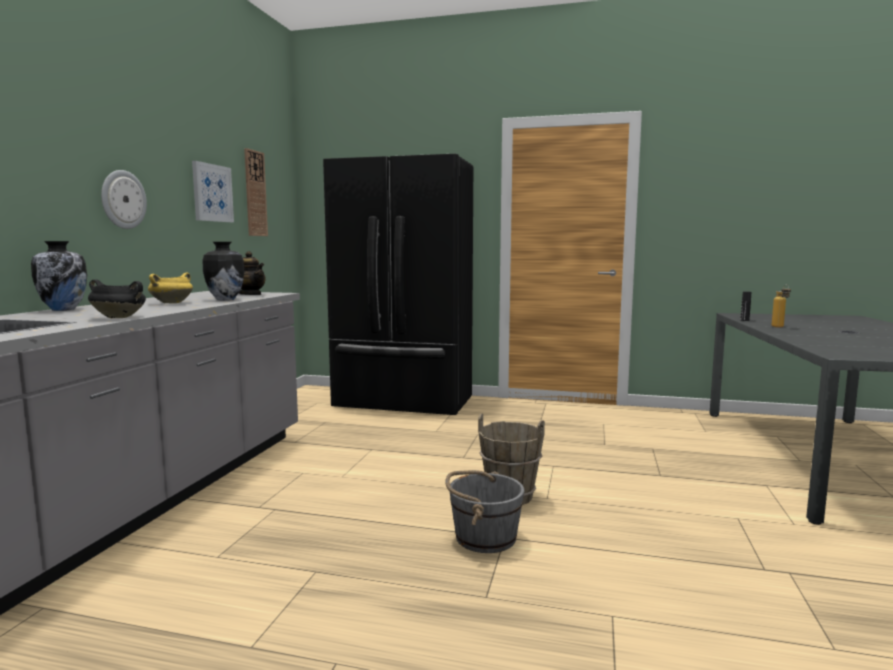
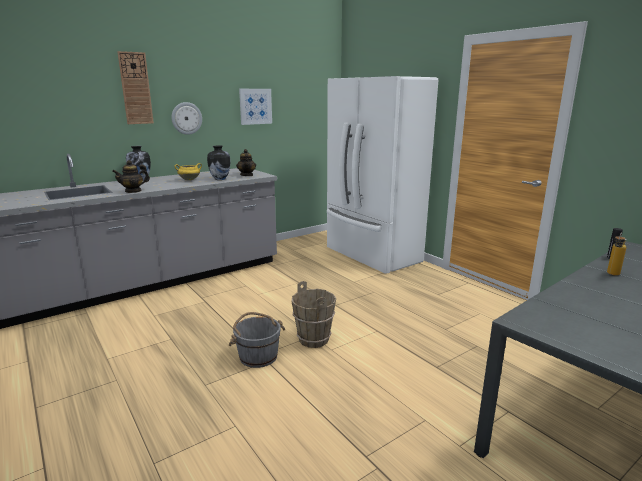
camera: 40 degrees right, 10 degrees up
black cooking pot [88,279,146,318] -> teapot [112,160,150,193]
wall clock [244,148,268,236] -> wall clock moved to [117,51,154,124]
black fridge [323,154,473,415] -> white fridge [327,76,438,274]

